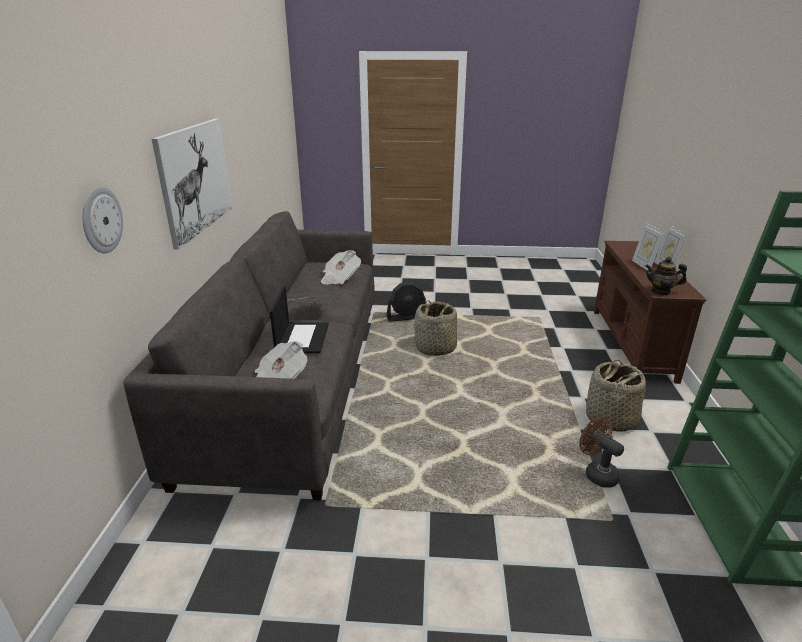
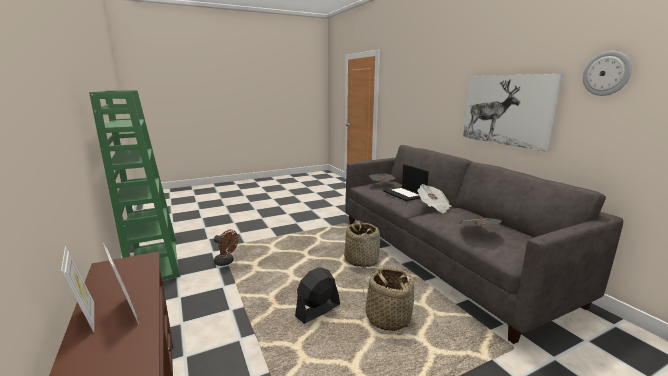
camera: 150 degrees right, 10 degrees down
wall clock [82,186,123,253] -> wall clock moved to [583,51,632,96]
black fan [386,282,426,322] -> black fan moved to [295,267,340,324]
basket [586,359,646,431] -> basket moved to [344,221,380,267]
teapot [645,257,687,295] -> none

